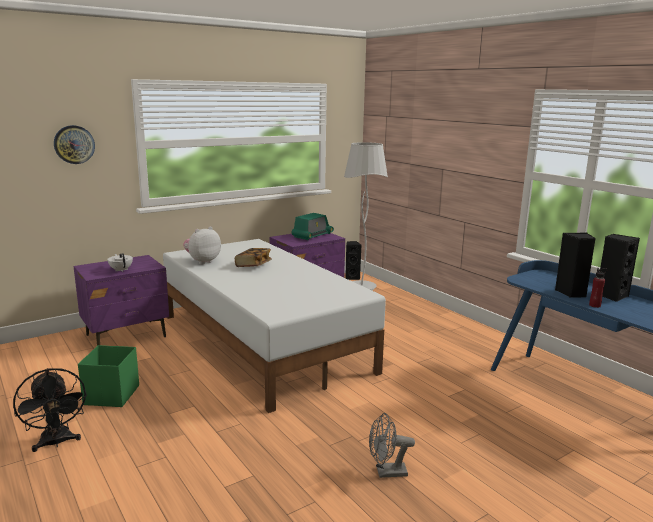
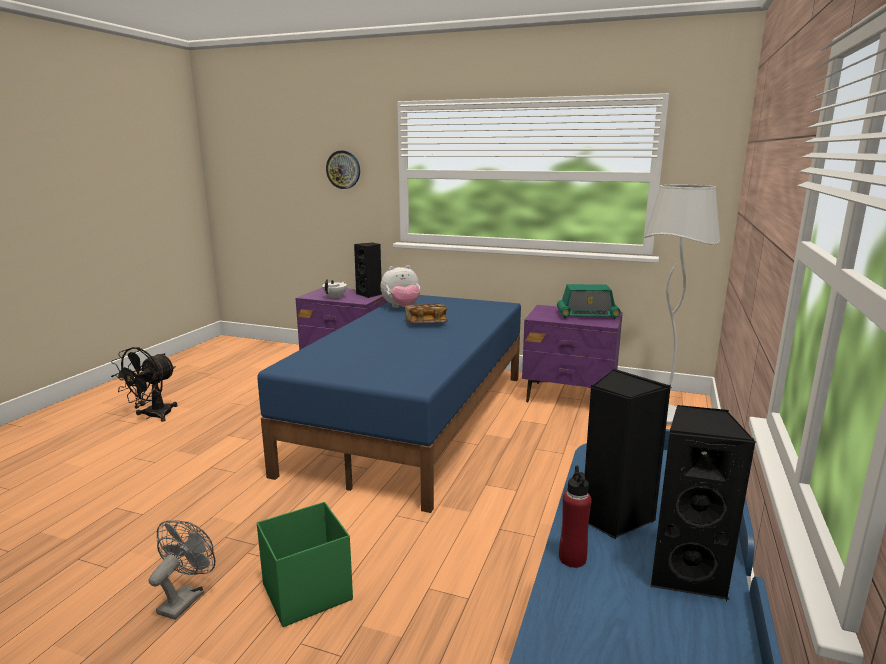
camera: 55 degrees right, 0 degrees up
green storage box [78,345,139,407] -> green storage box moved to [257,502,353,627]
white bed [163,239,386,413] -> blue bed [257,295,521,513]
plush toy [183,226,221,264] -> plush toy turned 150 degrees clockwise [380,265,420,308]
black speaker [345,241,361,280] -> black speaker moved to [354,243,382,298]
grey fan [369,413,415,478] -> grey fan turned 60 degrees clockwise [149,520,215,620]

